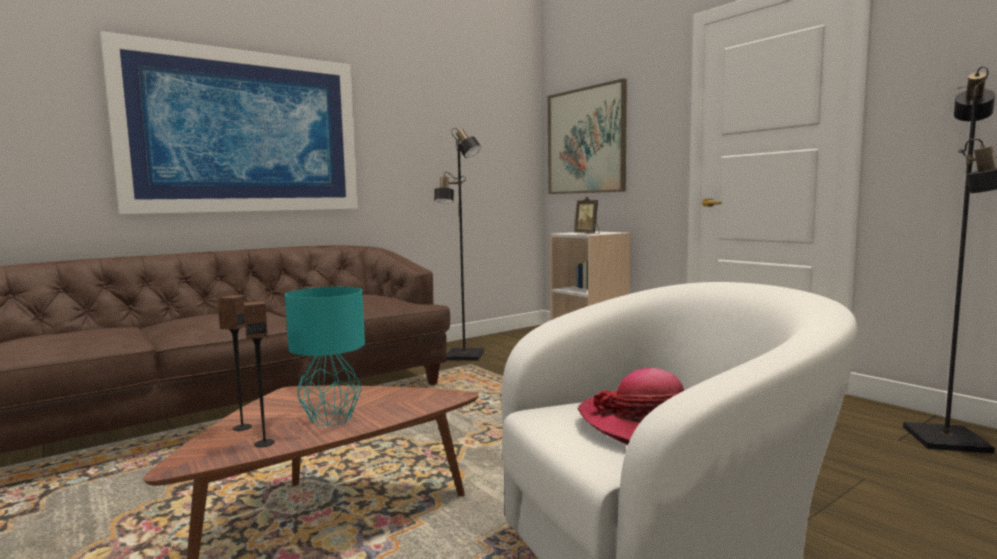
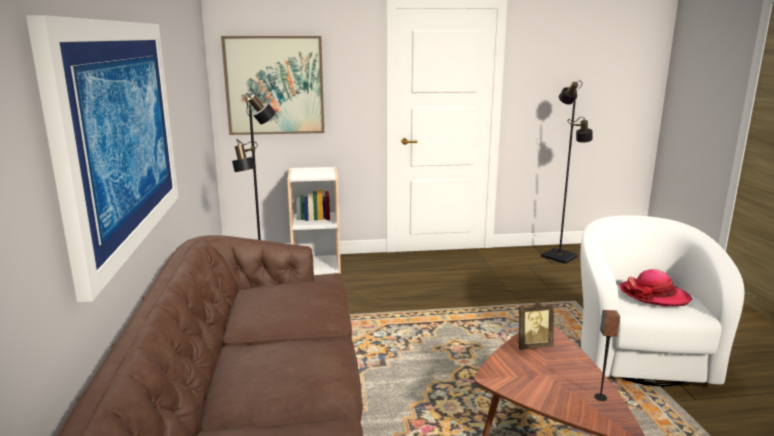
camera: 60 degrees left, 10 degrees up
speaker [217,295,252,431] -> none
turquoise table lamp [285,287,365,426] -> none
picture frame [574,197,600,234] -> picture frame moved to [517,301,554,350]

